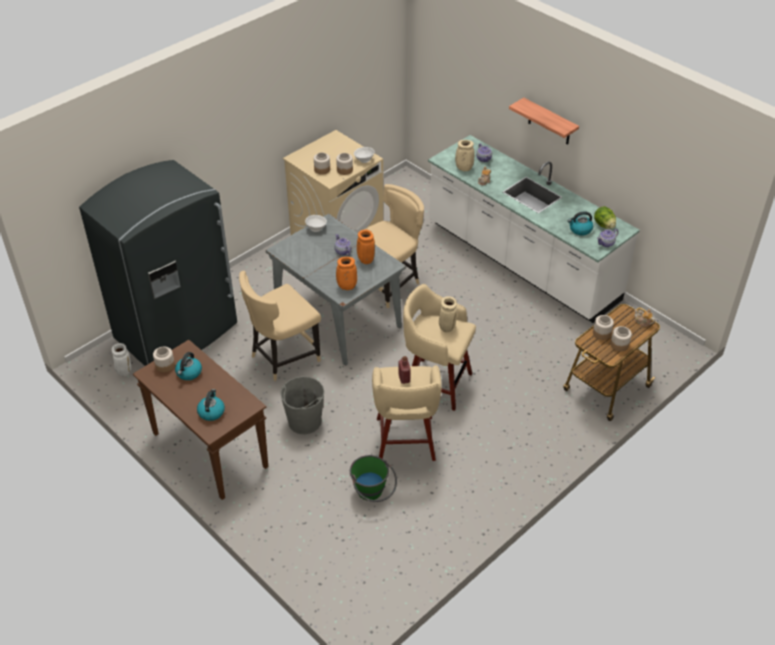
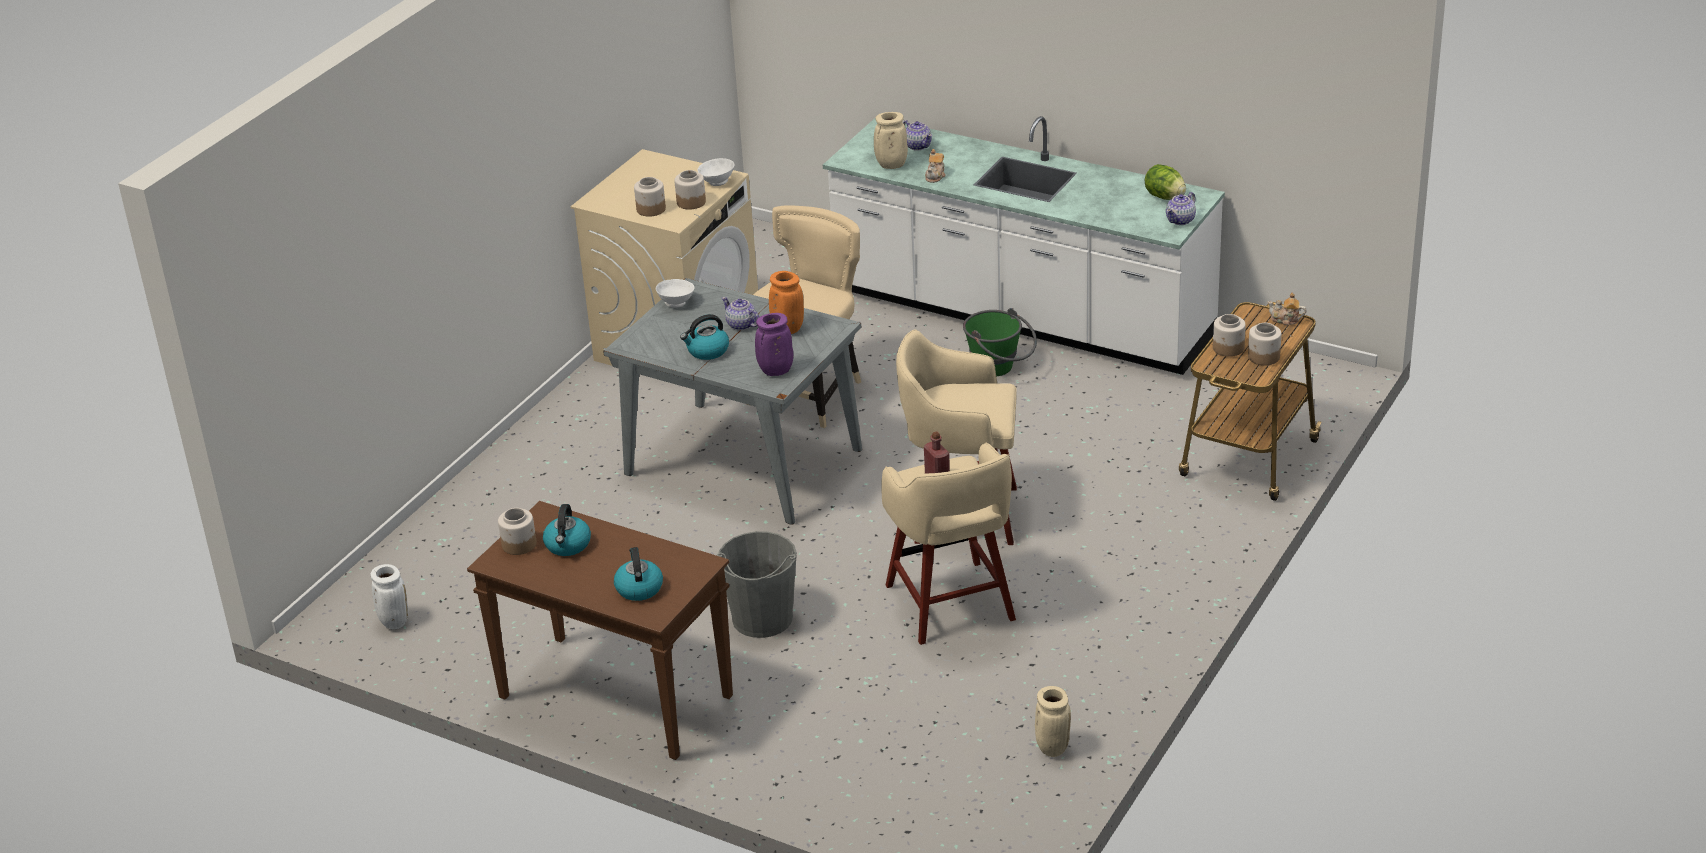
camera: 15 degrees left, 10 degrees down
grey fridge [79,160,237,366] -> none
beige chair [239,271,321,381] -> none
orange vase [336,257,357,290] -> purple vase [755,313,793,376]
green bucket [350,455,397,502] -> green bucket moved to [963,308,1037,376]
beige vase [439,296,458,332] -> beige vase moved to [1035,686,1071,757]
shelf [509,98,579,144] -> none
kettle [568,211,593,235] -> kettle moved to [680,314,729,360]

